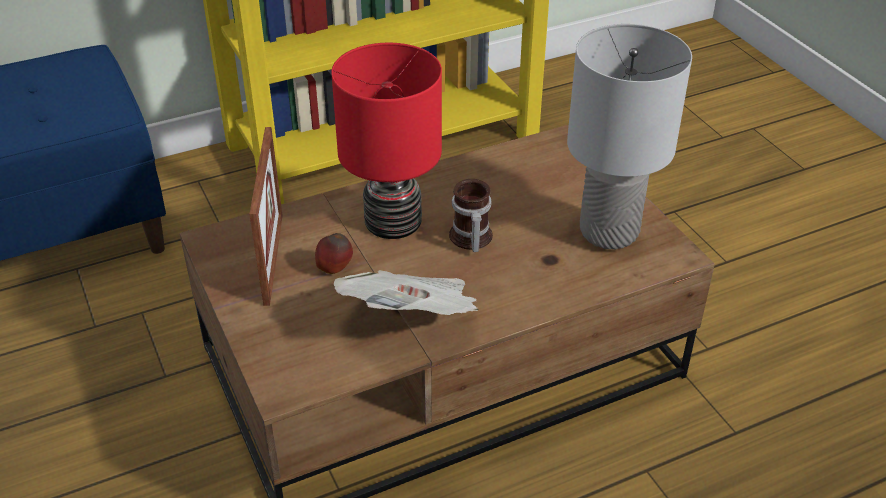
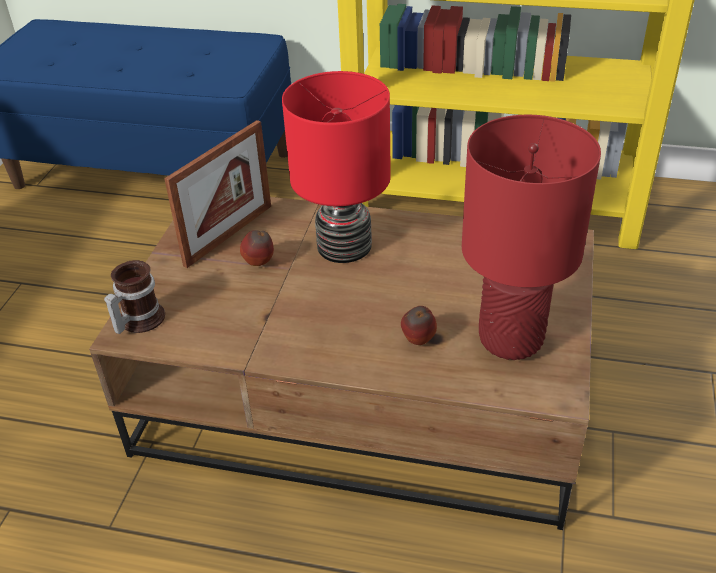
camera: 40 degrees right, 0 degrees up
newspaper [334,270,478,315] -> none
mug [449,179,493,252] -> mug moved to [104,260,165,334]
grey table lamp [567,24,692,249] -> red table lamp [462,115,601,360]
none -> apple [401,306,437,345]

